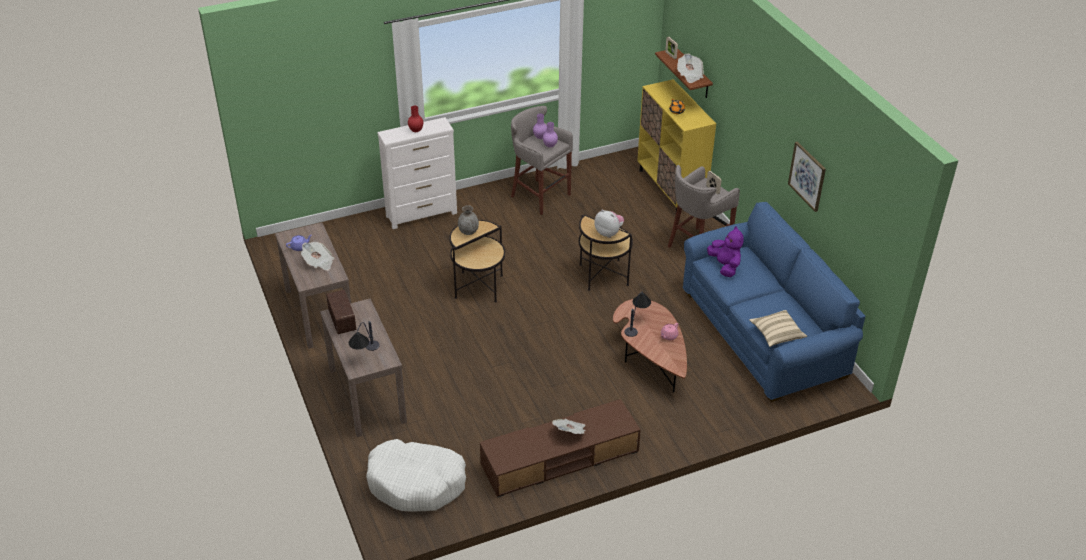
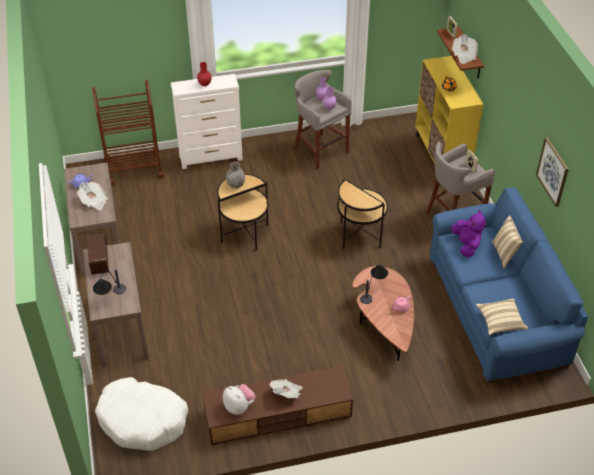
camera: 10 degrees right, 5 degrees up
plush toy [594,209,624,238] -> plush toy moved to [223,384,256,415]
none -> brown cart [92,80,164,186]
none -> beige pillow [492,215,523,269]

